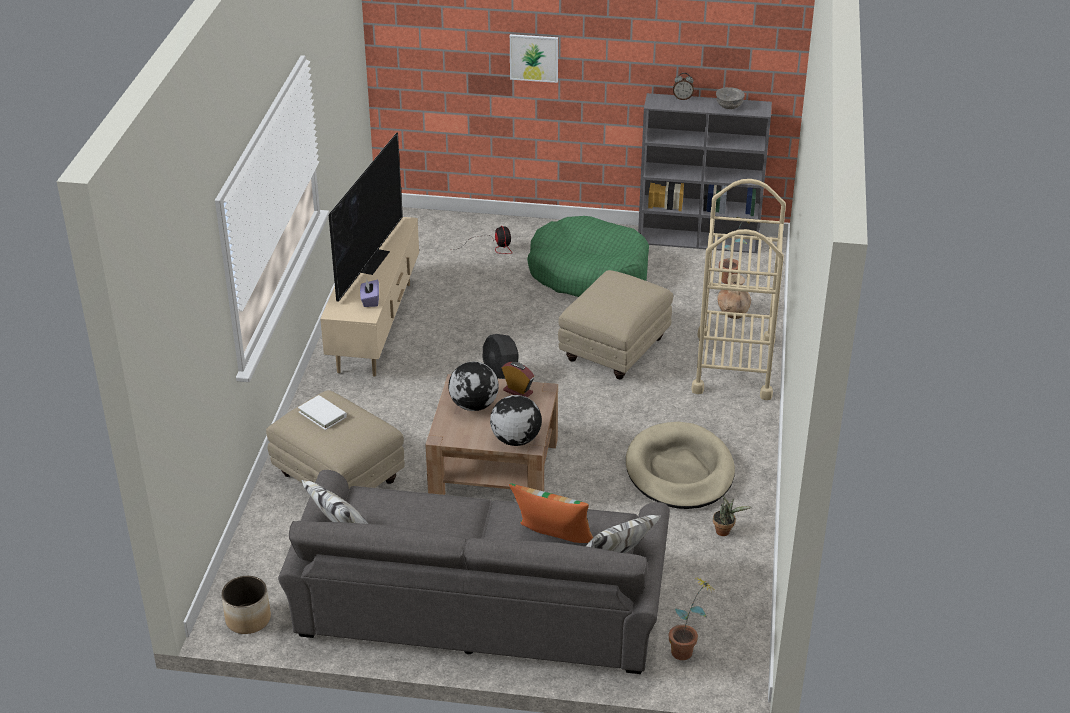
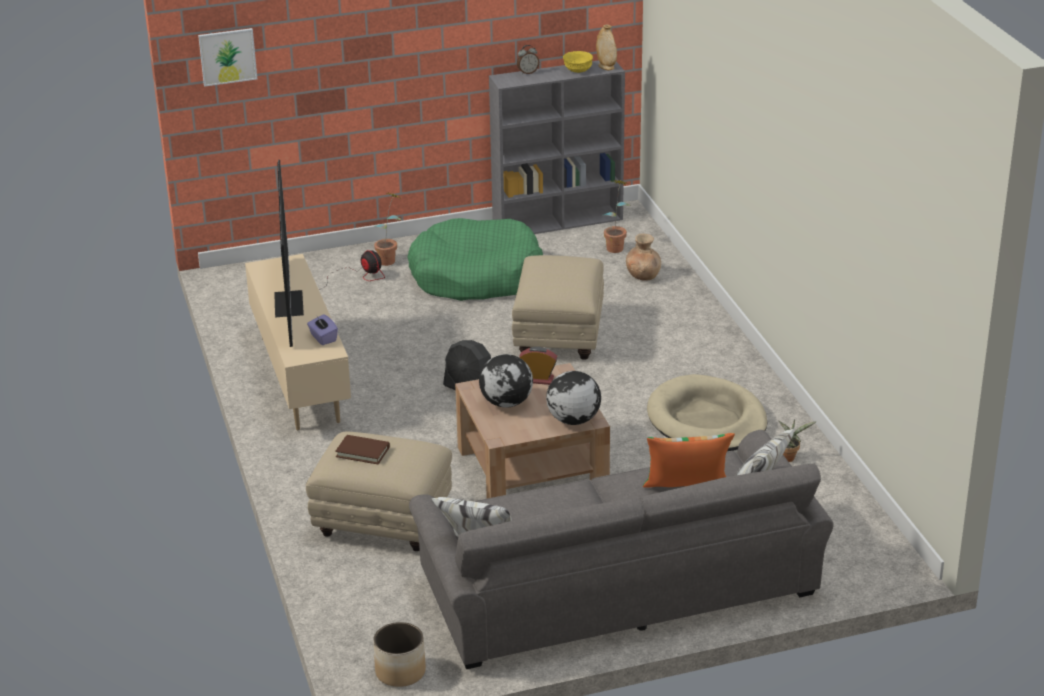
camera: 25 degrees left, 5 degrees down
white book [298,395,347,430] -> brown book [335,435,390,465]
picture [510,34,558,83] -> picture moved to [198,28,257,87]
potted plant [669,576,712,660] -> potted plant moved to [374,193,401,266]
beige cart [691,179,786,400] -> none
grey bowl [716,87,745,109] -> yellow bowl [563,51,593,73]
none -> beige vase [596,25,617,70]

